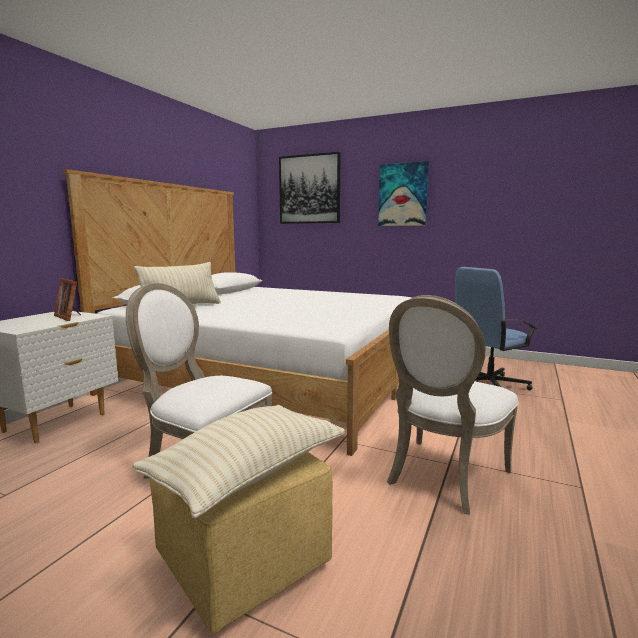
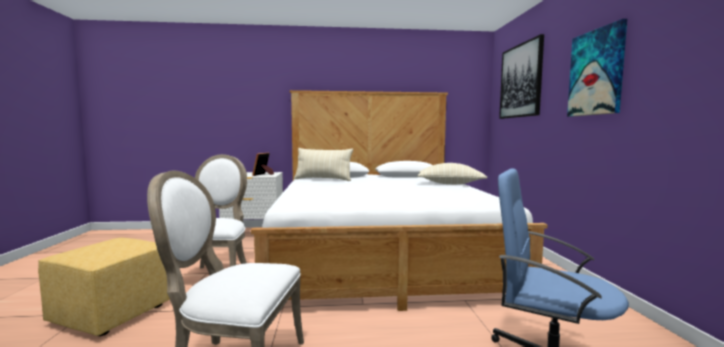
camera: 60 degrees right, 5 degrees down
beige pillow [132,405,345,518] -> beige pillow moved to [417,163,487,184]

